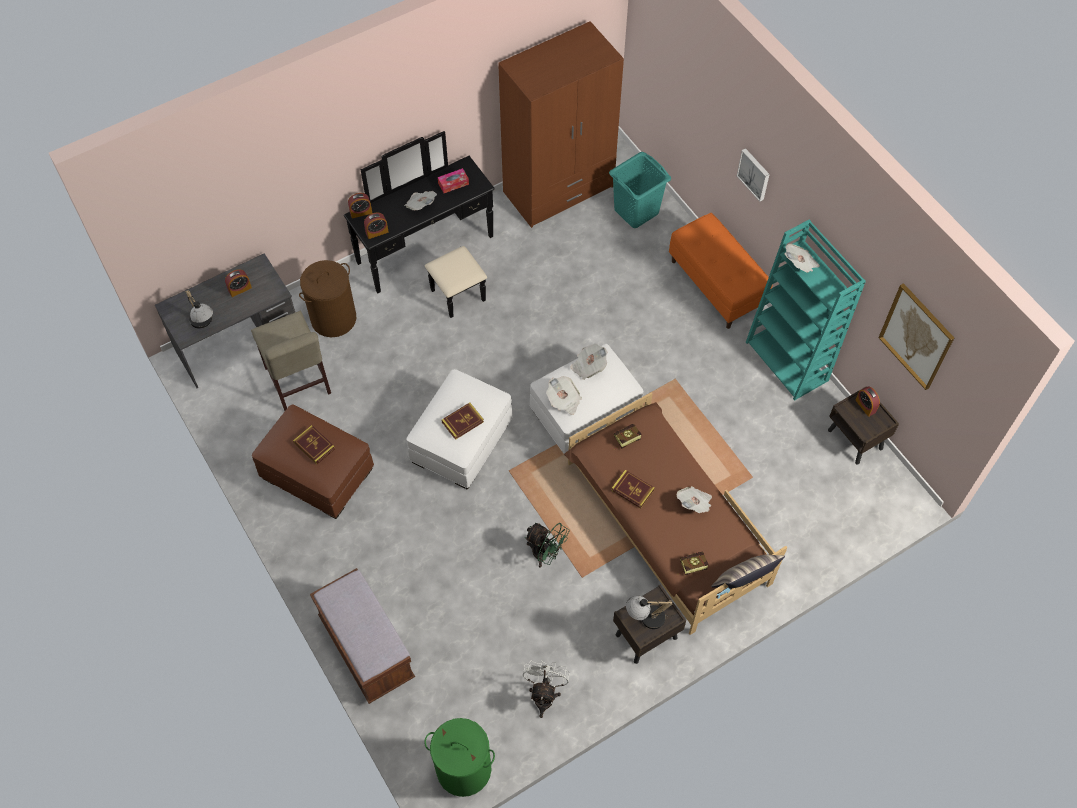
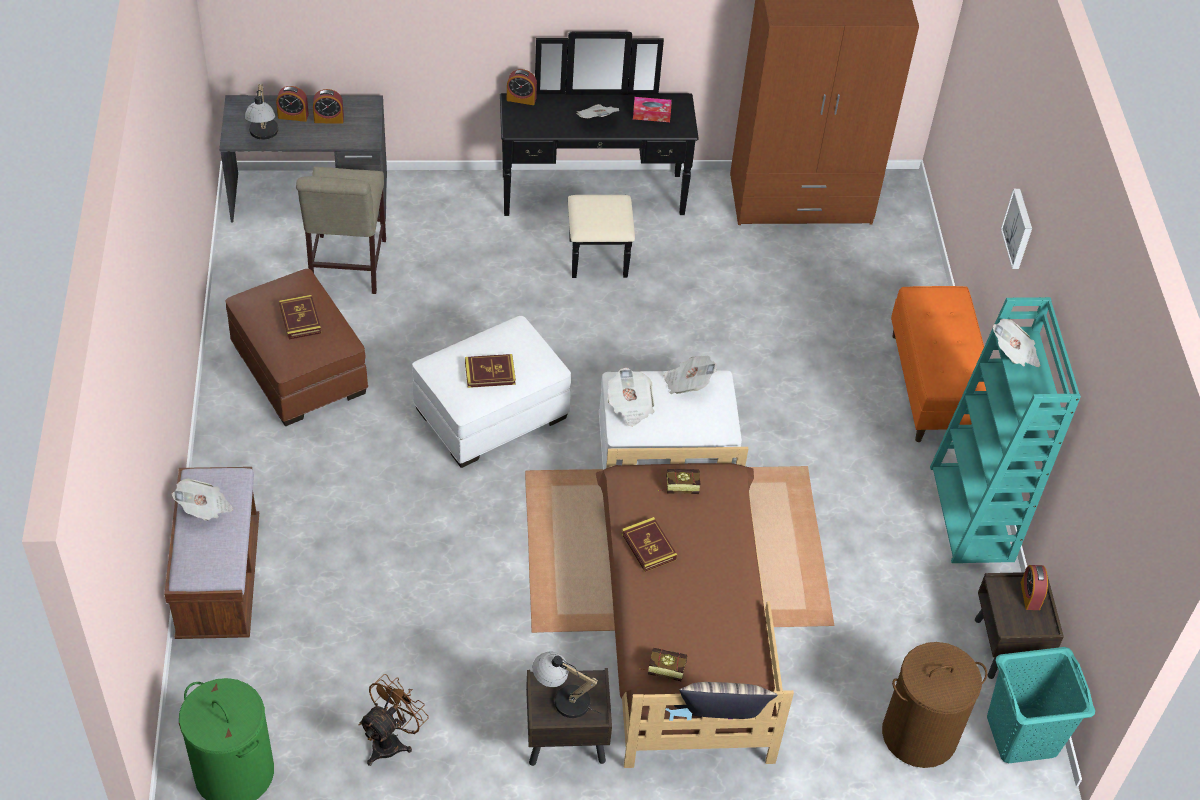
camera: 25 degrees right, 10 degrees down
brown laundry basket [299,260,356,337] -> brown laundry basket moved to [882,642,987,768]
alarm clock [364,213,388,239] -> alarm clock moved to [276,86,309,122]
white fan [523,660,570,718] -> brown fan [359,674,429,766]
green fan [525,523,570,568] -> none
turquoise laundry basket [609,152,671,228] -> turquoise laundry basket moved to [987,647,1095,763]
newspaper [677,486,712,513] -> newspaper moved to [172,478,233,521]
picture [878,283,954,390] -> none

